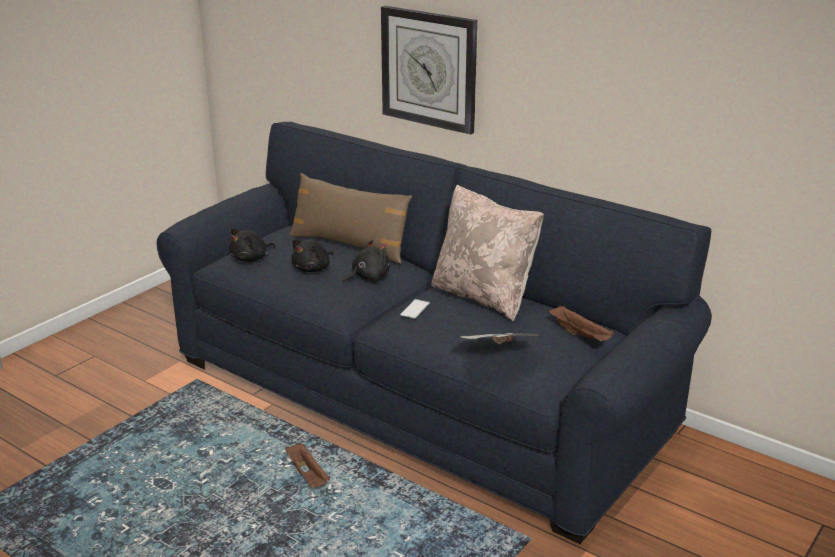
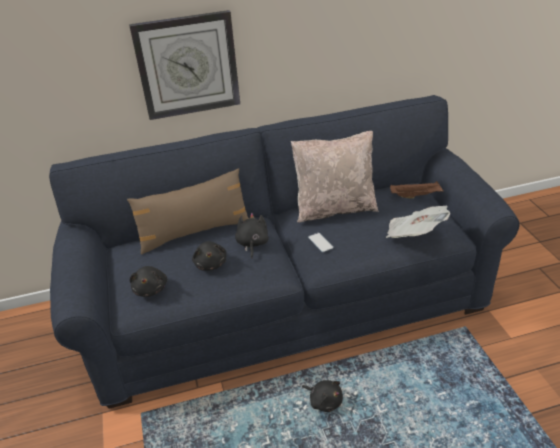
camera: 50 degrees left, 10 degrees up
brown tray [285,443,330,488] -> black plush toy [302,380,343,412]

